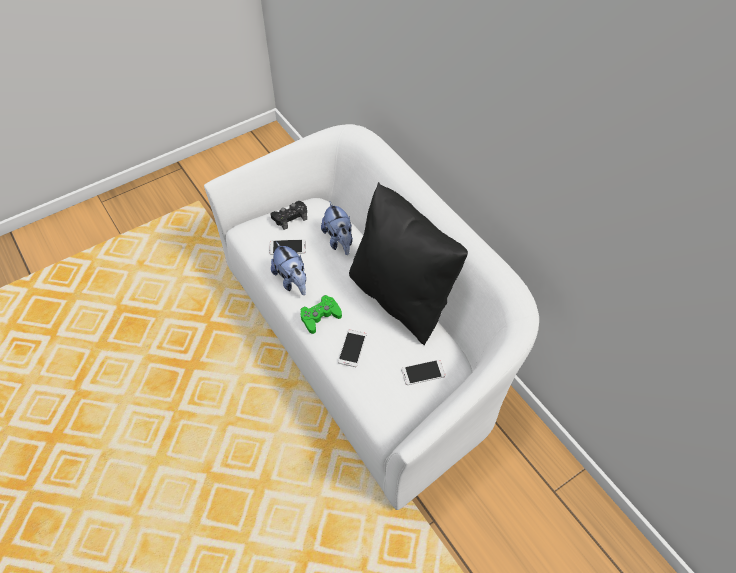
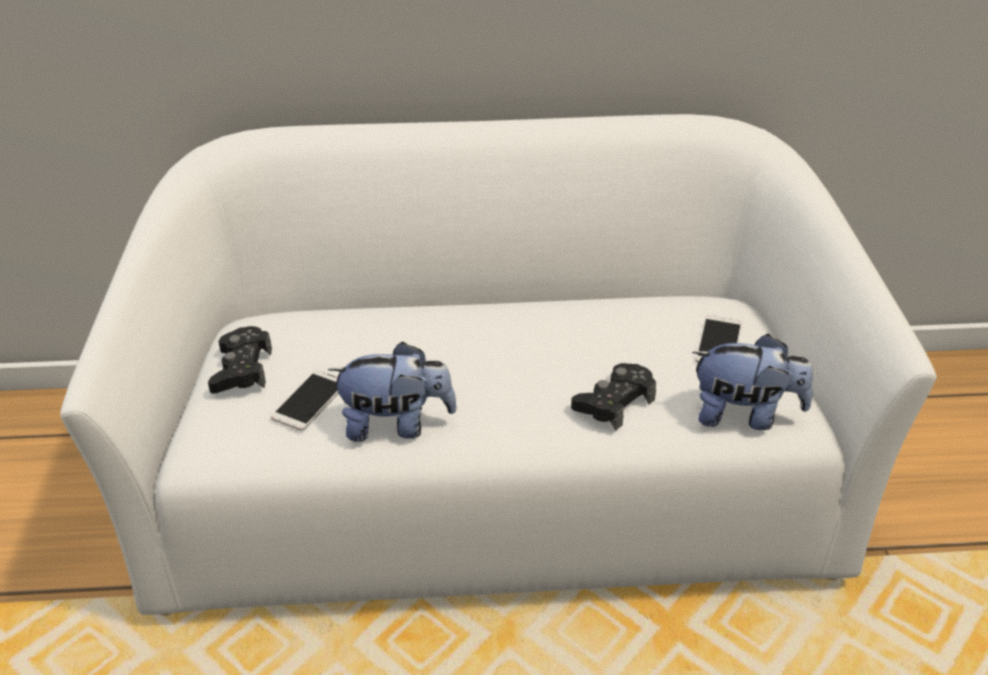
camera: 60 degrees left, 15 degrees down
green game controller [301,295,342,334] -> none
plush toy [321,201,353,255] -> plush toy moved to [692,334,813,431]
phone [338,330,366,367] -> black game controller [571,363,656,431]
black pillow [349,182,468,345] -> none

